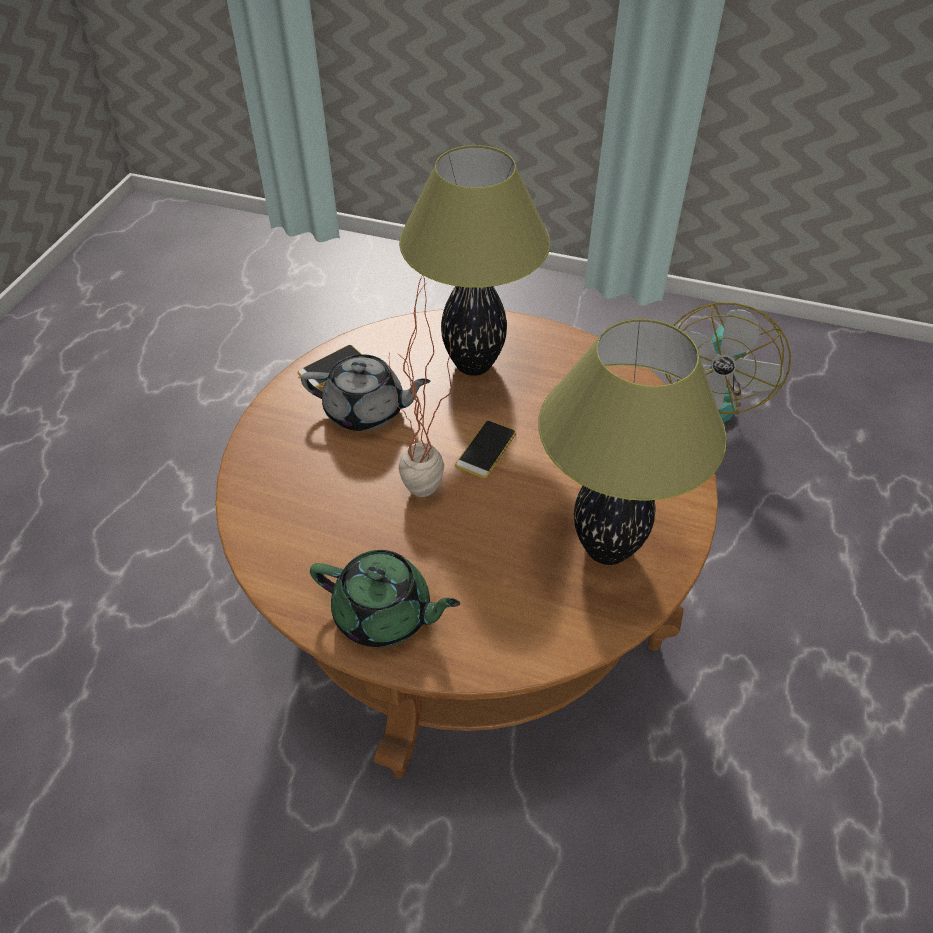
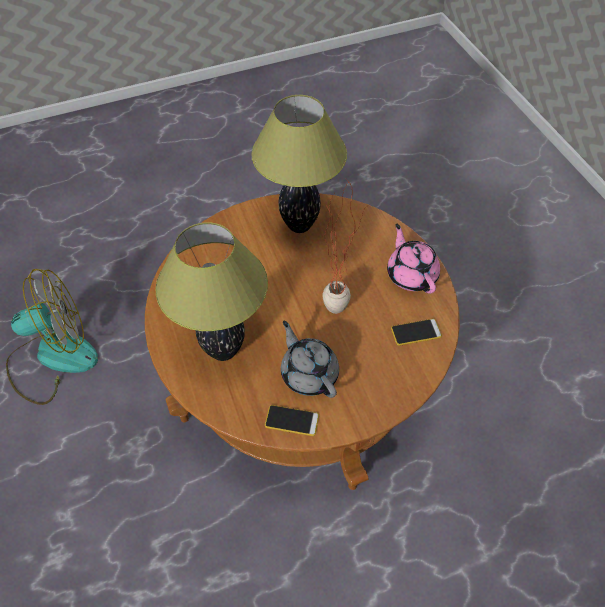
camera: 130 degrees left, 5 degrees up
green teapot [310,550,460,647] -> pink teapot [387,224,440,294]
phone [455,420,516,478] -> phone moved to [391,319,442,346]

